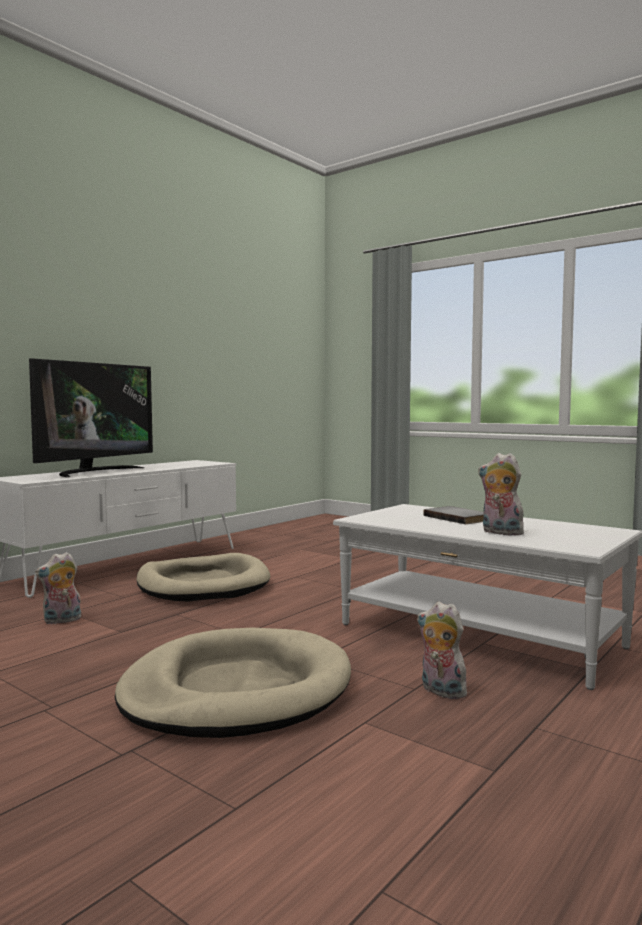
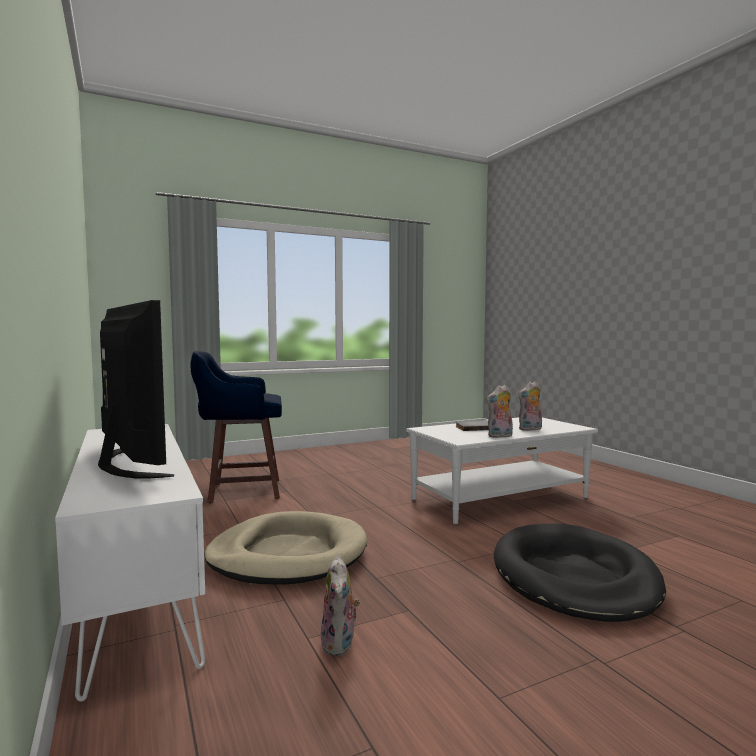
camera: 65 degrees left, 0 degrees up
beige dog bed [115,628,351,738] -> black dog bed [494,523,666,622]
plush toy [417,601,473,699] -> plush toy moved to [486,385,513,438]
none -> blue stool [191,351,282,503]

